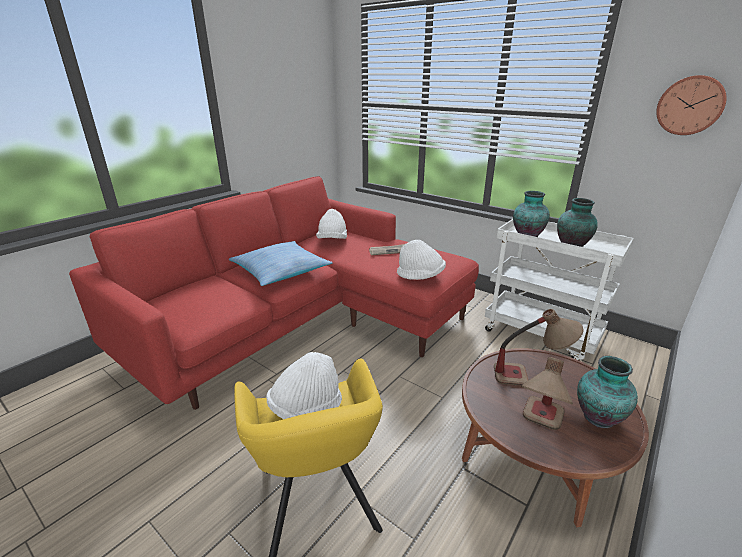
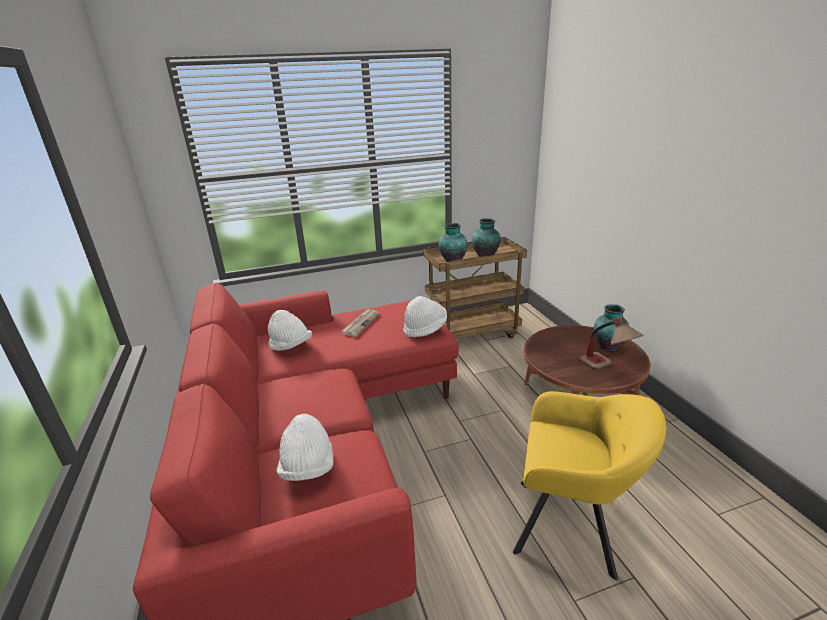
camera: 55 degrees left, 0 degrees up
pillow [229,241,333,286] -> none
white hat [266,352,342,419] -> white hat moved to [277,414,333,481]
white cart [485,219,634,361] -> brown cart [424,237,527,339]
table lamp [494,309,583,386] -> none
wall clock [656,75,727,135] -> none

